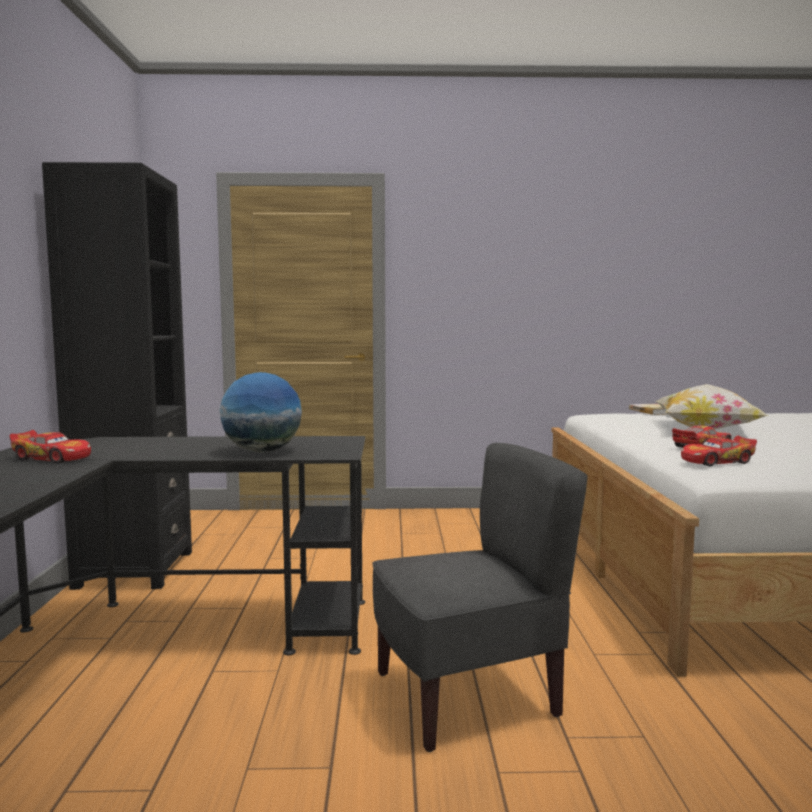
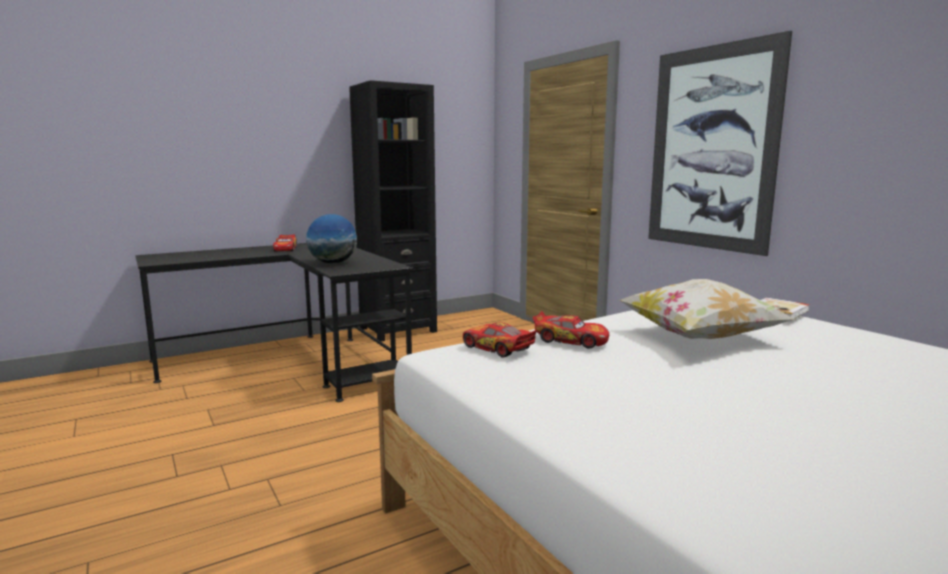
camera: 60 degrees right, 5 degrees up
grey chair [372,443,588,752] -> none
none -> picture [648,31,792,256]

